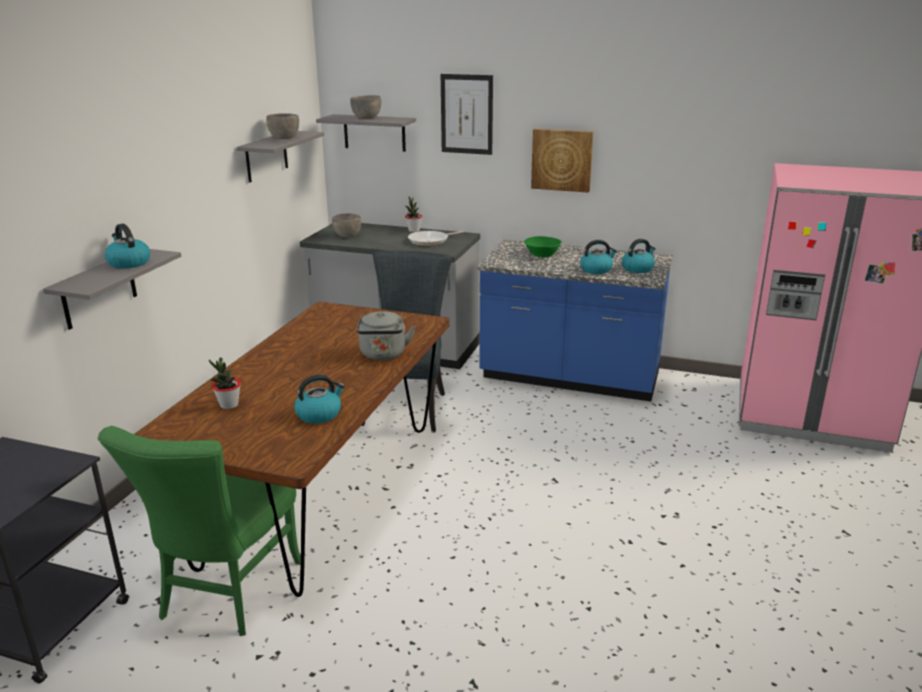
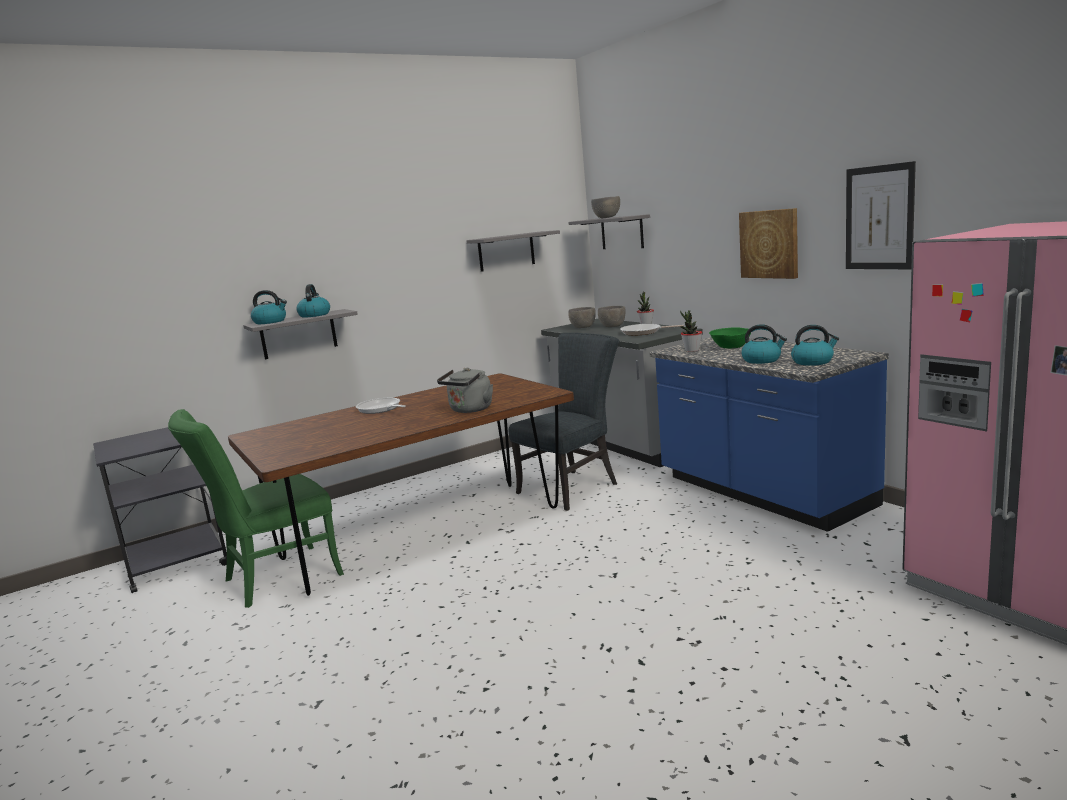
camera: 40 degrees right, 10 degrees down
potted plant [209,357,241,409] -> potted plant moved to [680,310,702,352]
grey bowl [266,113,299,139] -> grey bowl moved to [598,306,626,327]
kettle [294,375,345,424] -> kettle moved to [251,290,287,324]
picture [441,74,493,155] -> picture moved to [846,161,916,269]
none -> frying pan [356,398,406,414]

